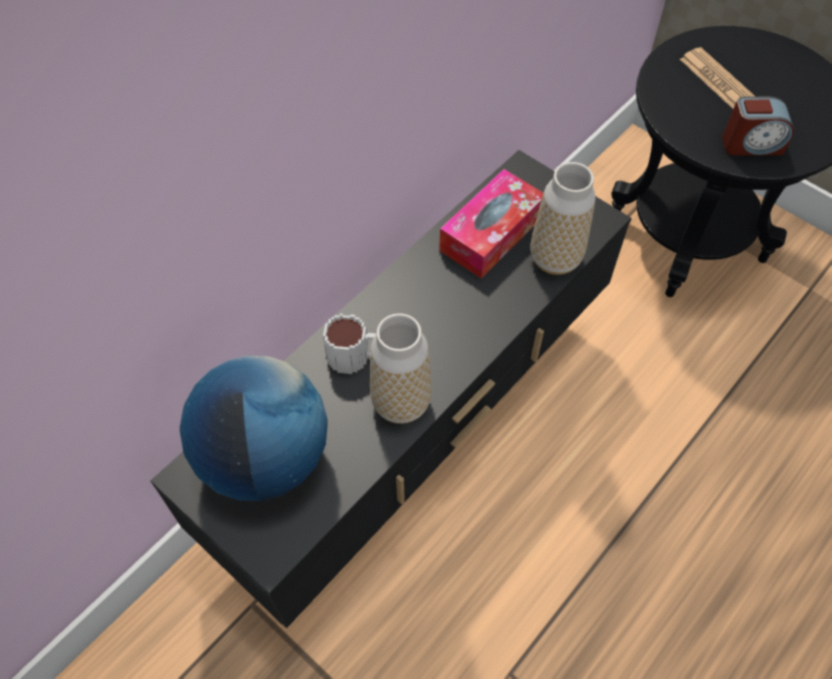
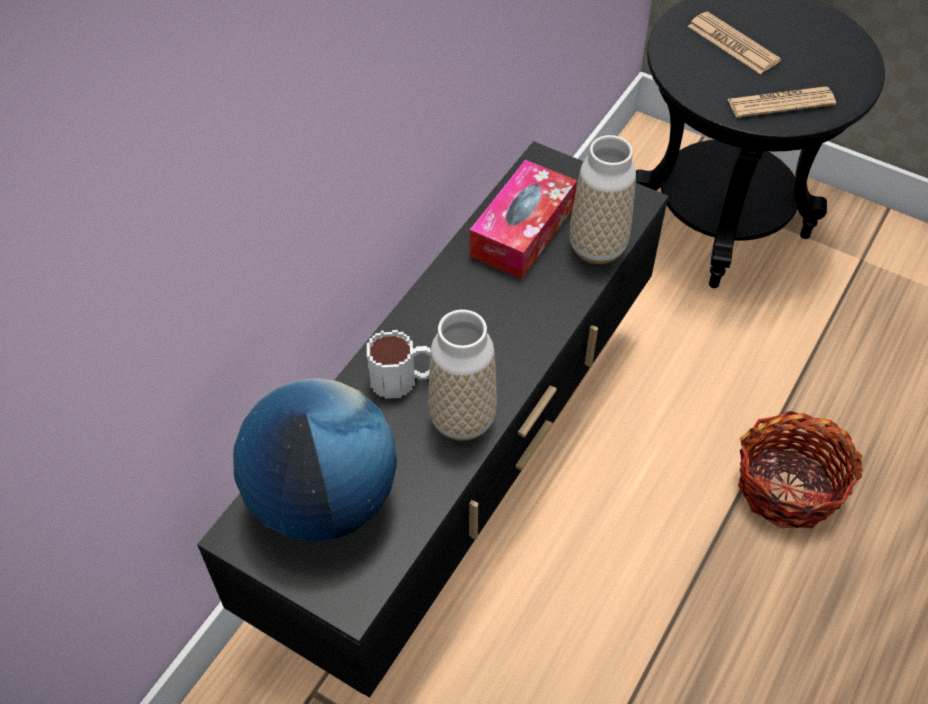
camera: 10 degrees left, 5 degrees down
alarm clock [722,96,794,156] -> newspaper [728,86,836,118]
none -> basket [738,411,863,528]

